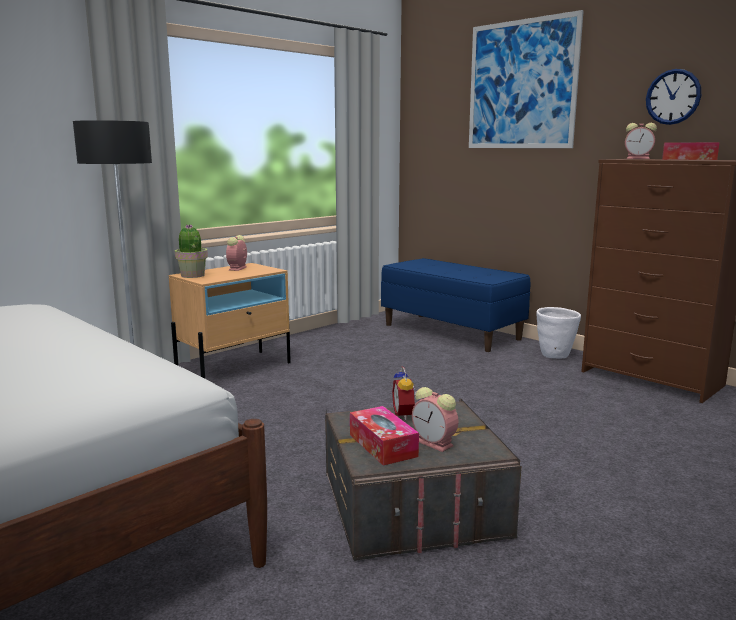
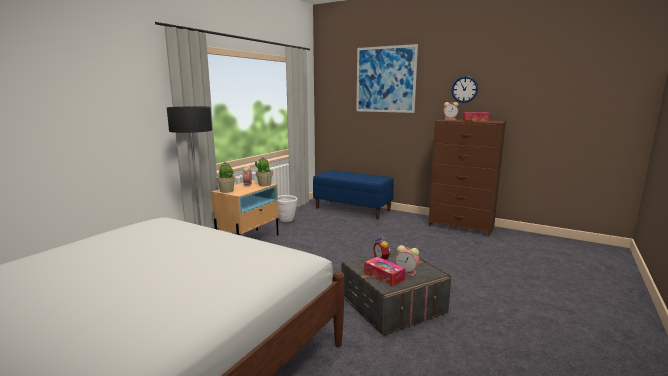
camera: 15 degrees left, 0 degrees up
white planter [536,307,581,358] -> white planter moved to [278,195,297,222]
none -> potted plant [255,158,273,186]

